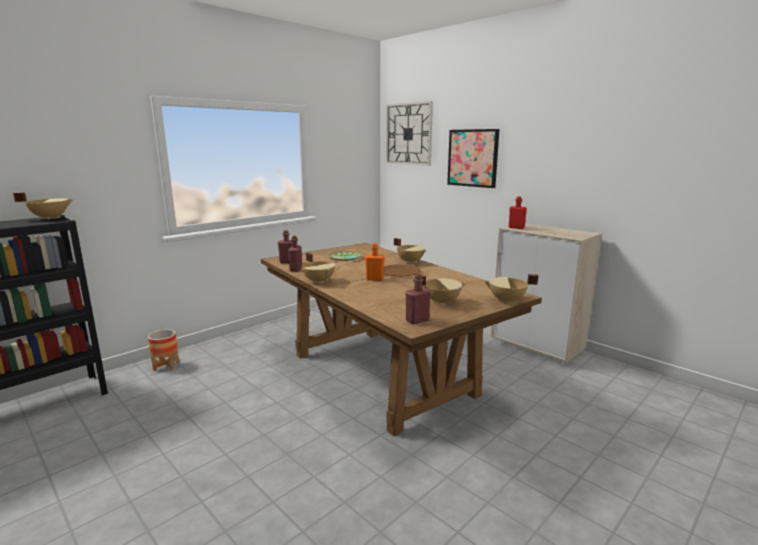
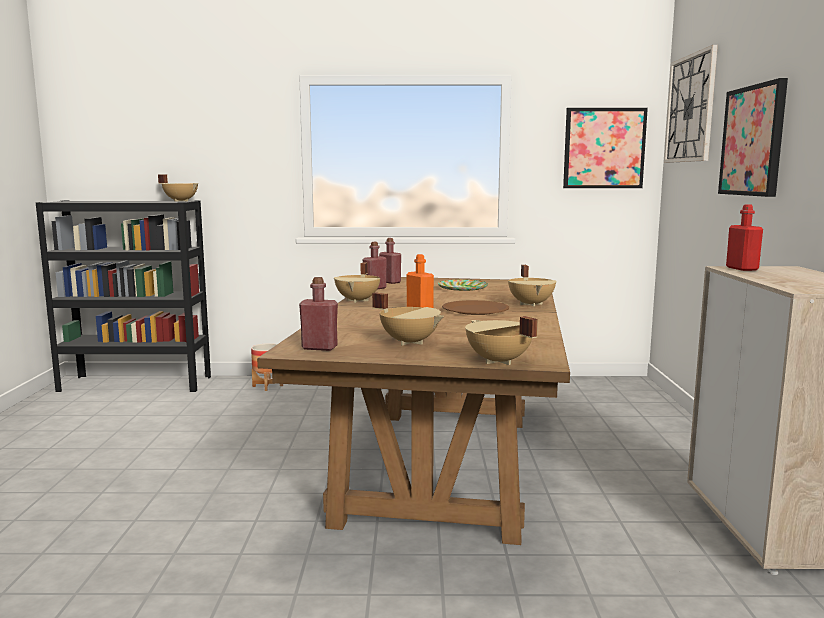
camera: 45 degrees right, 5 degrees down
none -> picture [563,108,648,188]

